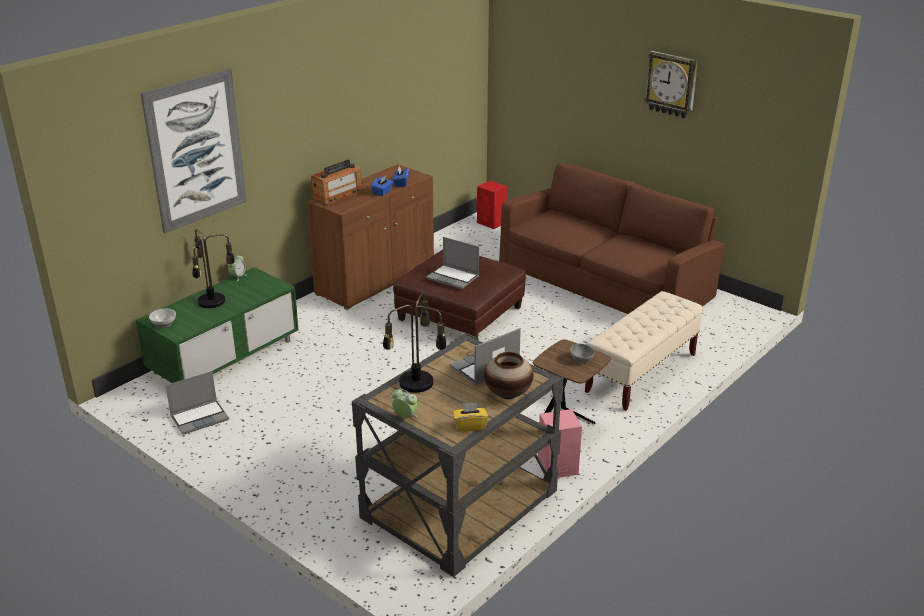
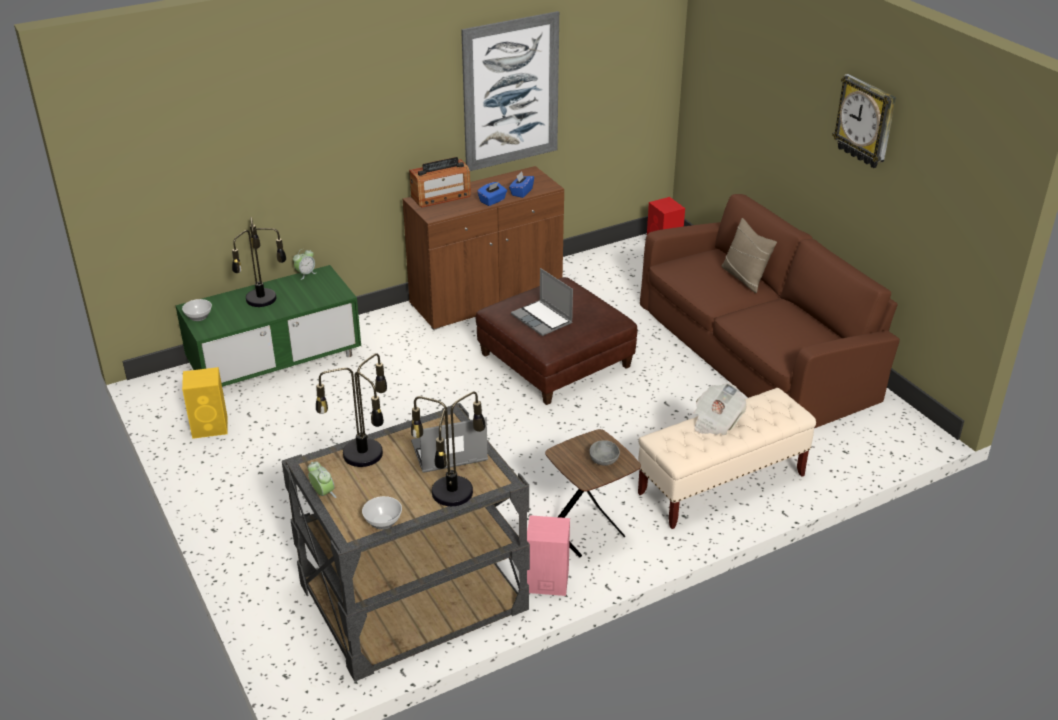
camera: 20 degrees right, 5 degrees up
picture [141,69,247,233] -> picture moved to [461,11,559,171]
laptop [165,371,229,435] -> yellow speaker [182,367,228,439]
yellow tissue box [452,403,488,432] -> bowl [362,496,402,530]
vase [484,352,534,399] -> table lamp [411,392,485,506]
none -> newspaper [694,383,746,435]
none -> beige pillow [721,218,777,293]

